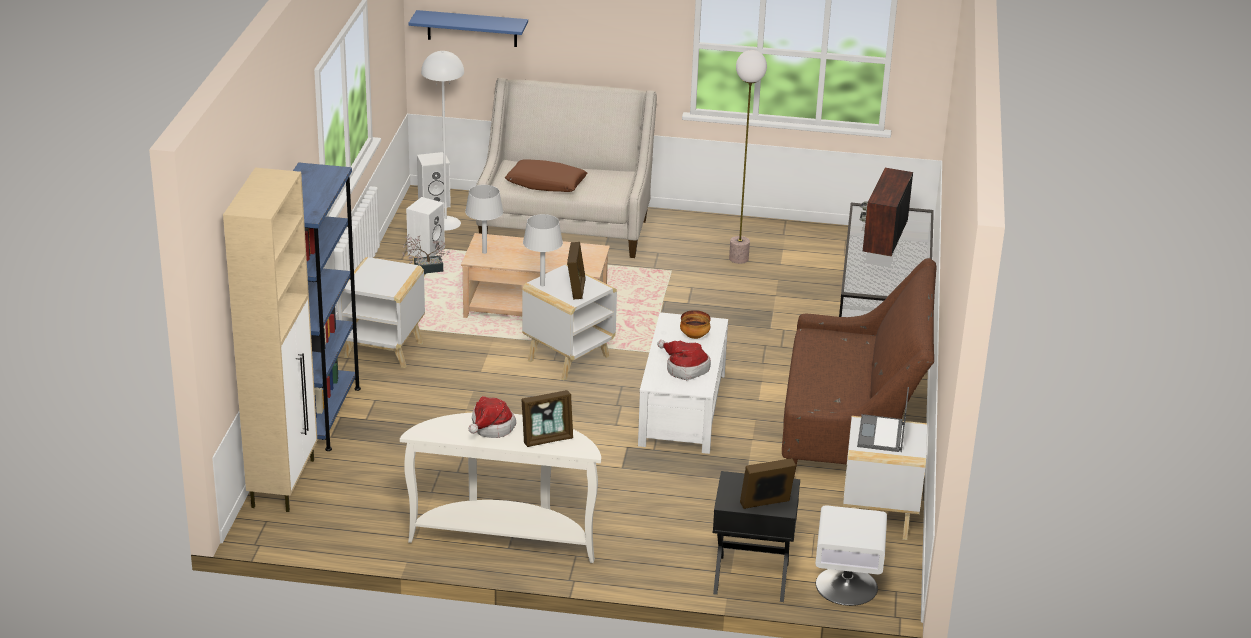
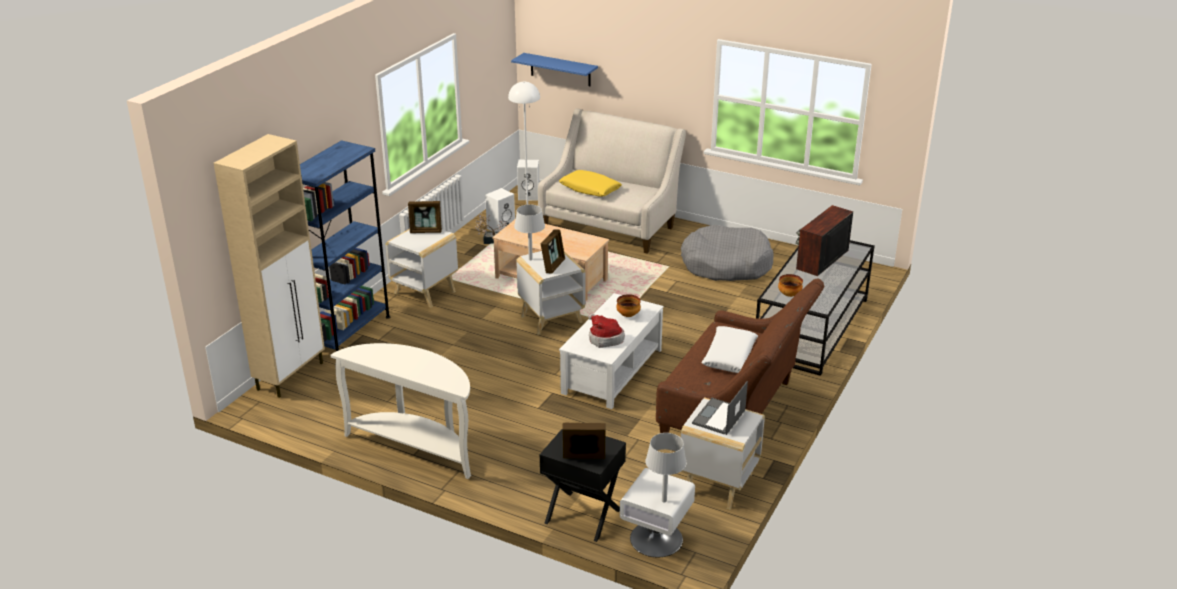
camera: 20 degrees right, 0 degrees up
grey table lamp [465,185,503,254] -> grey table lamp moved to [645,433,687,503]
hat [469,396,516,438] -> none
brown pillow [505,160,587,192] -> yellow pillow [559,170,622,197]
picture frame [521,390,573,447] -> picture frame moved to [408,201,442,233]
floor lamp [729,50,767,264] -> grey dog bed [681,225,774,281]
none -> white pillow [701,326,758,373]
none -> bowl [778,274,803,297]

